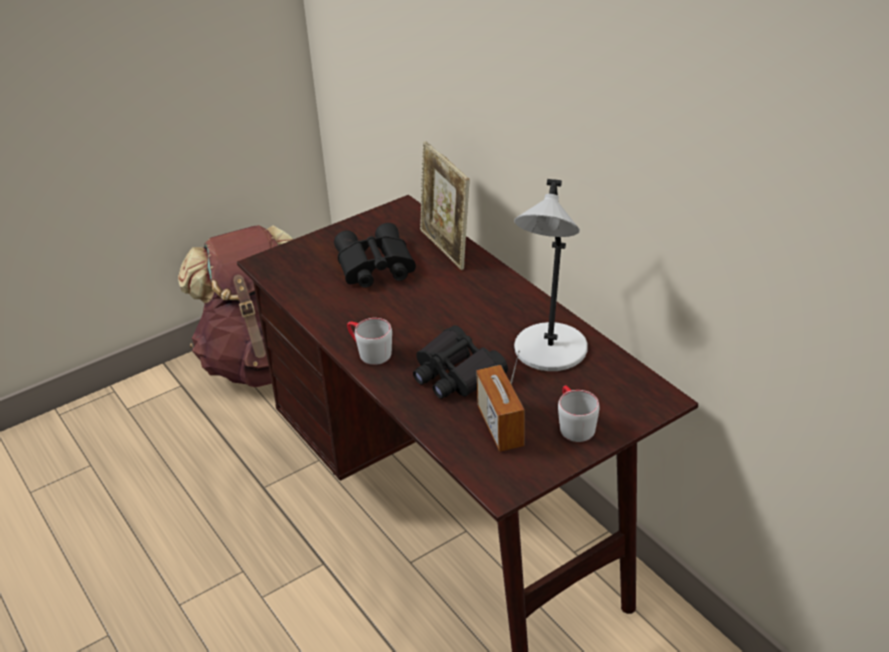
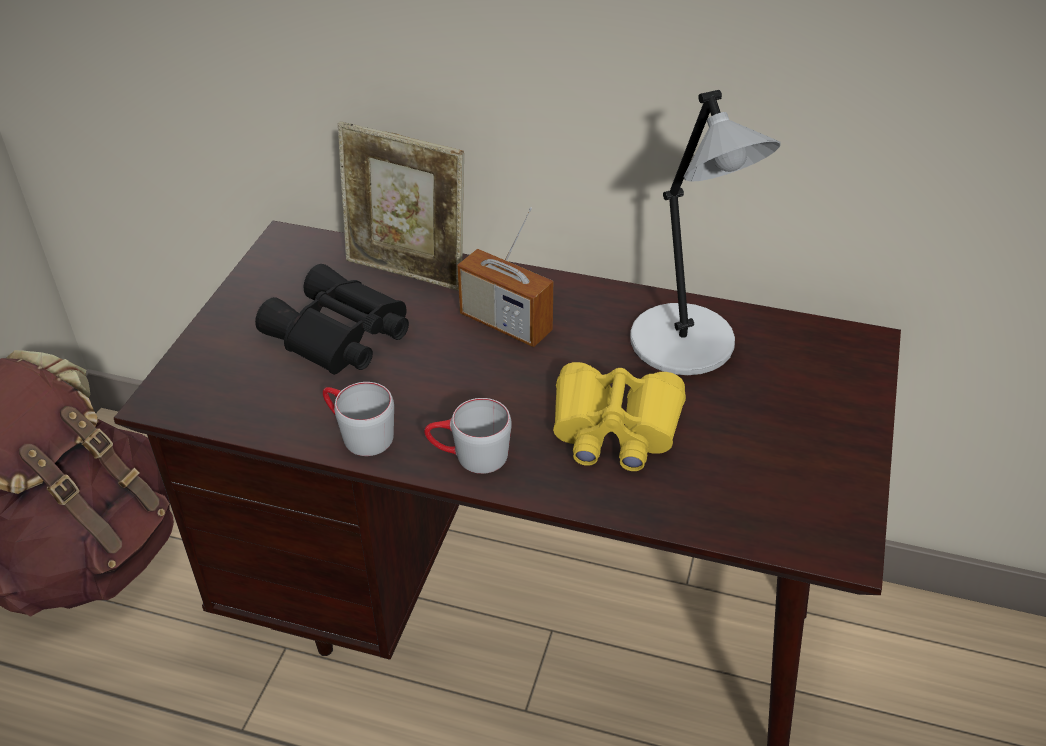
camera: 40 degrees left, 5 degrees up
black binoculars [413,325,508,399] -> yellow binoculars [553,362,686,471]
radio [476,350,524,452] -> radio moved to [457,207,553,347]
grey mug [558,386,600,442] -> grey mug moved to [323,382,394,456]

